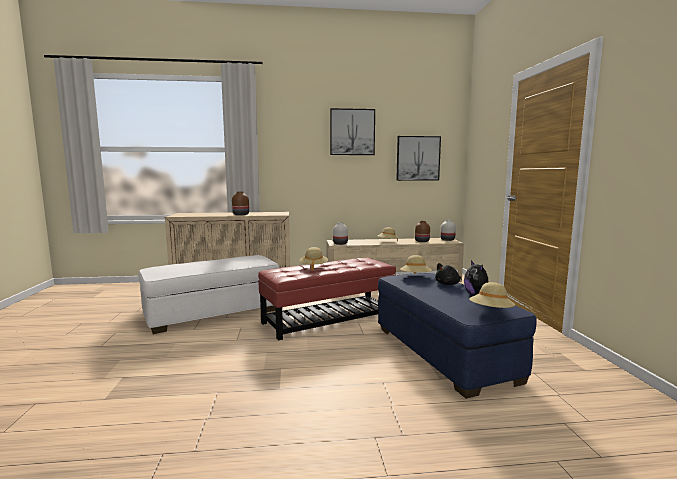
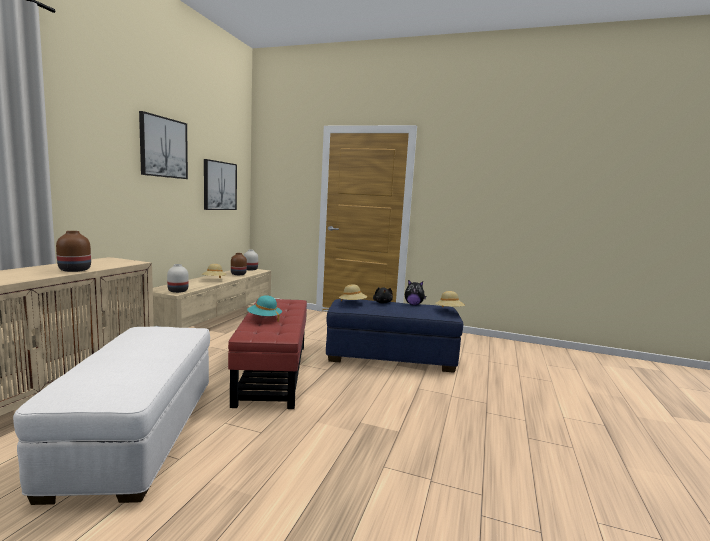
camera: 65 degrees left, 0 degrees up
beige hat [300,247,328,271] -> turquoise hat [247,295,282,322]

